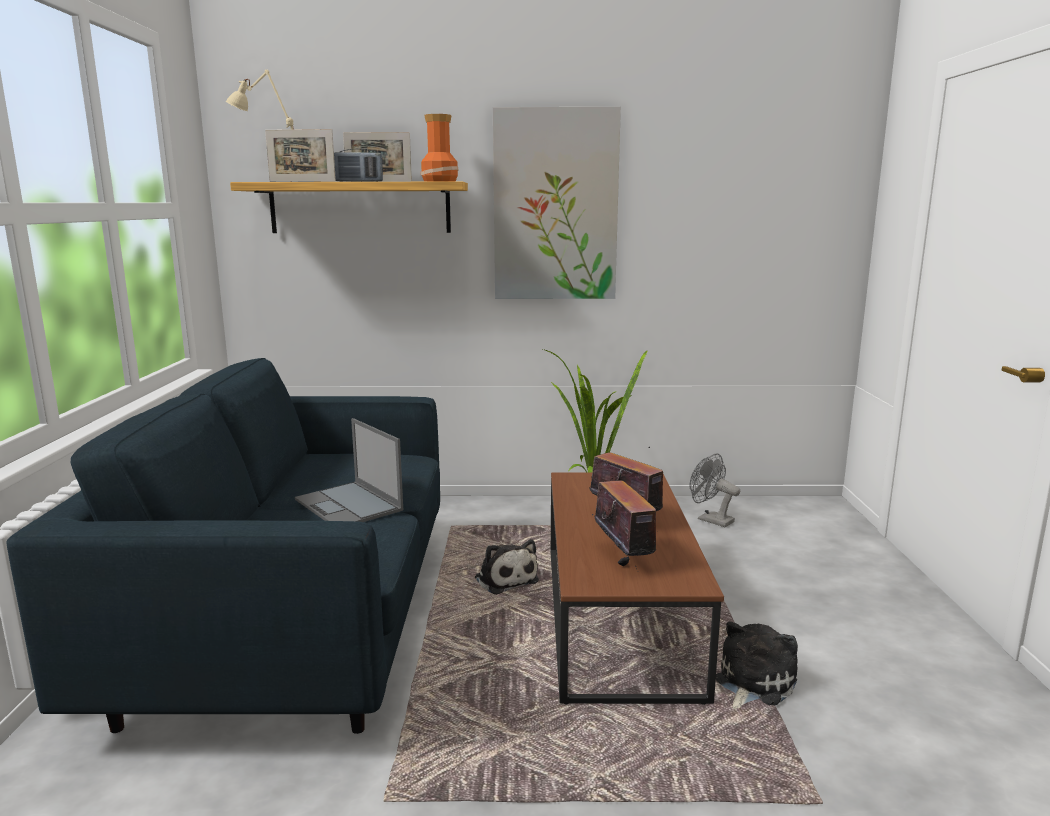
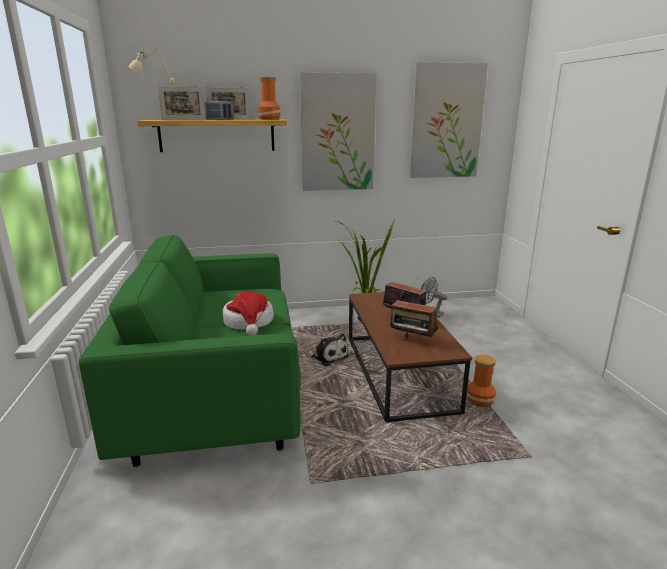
camera: 10 degrees left, 5 degrees up
blue sofa [6,358,440,734] -> green sofa [79,235,301,467]
laptop [295,418,403,522] -> hat [223,291,274,336]
radio [592,480,658,569] -> radio turned 150 degrees clockwise [390,300,438,338]
plush toy [716,621,798,709] -> vase [467,354,496,407]
none -> picture [409,62,488,178]

